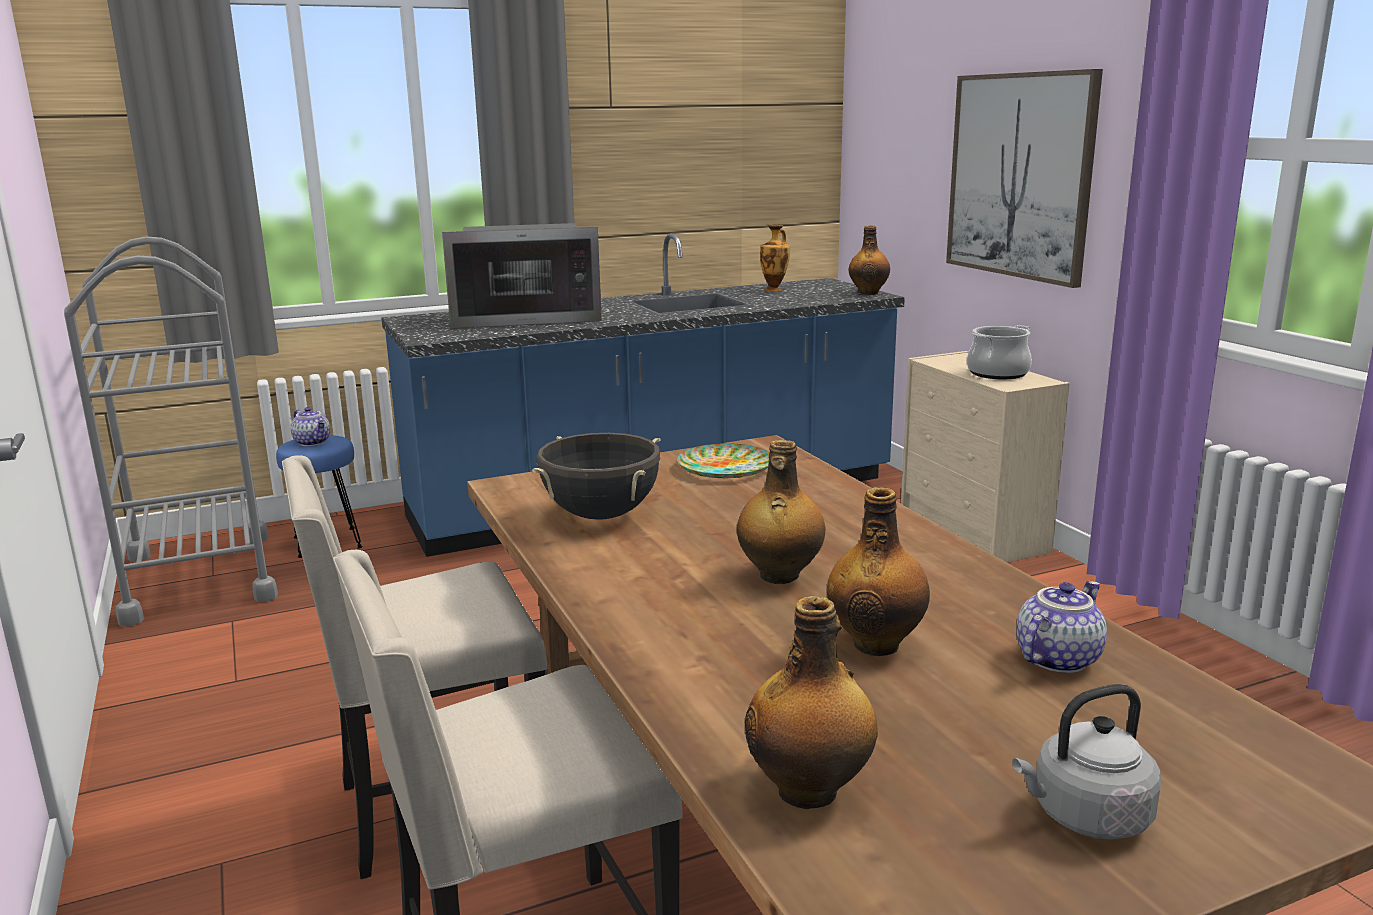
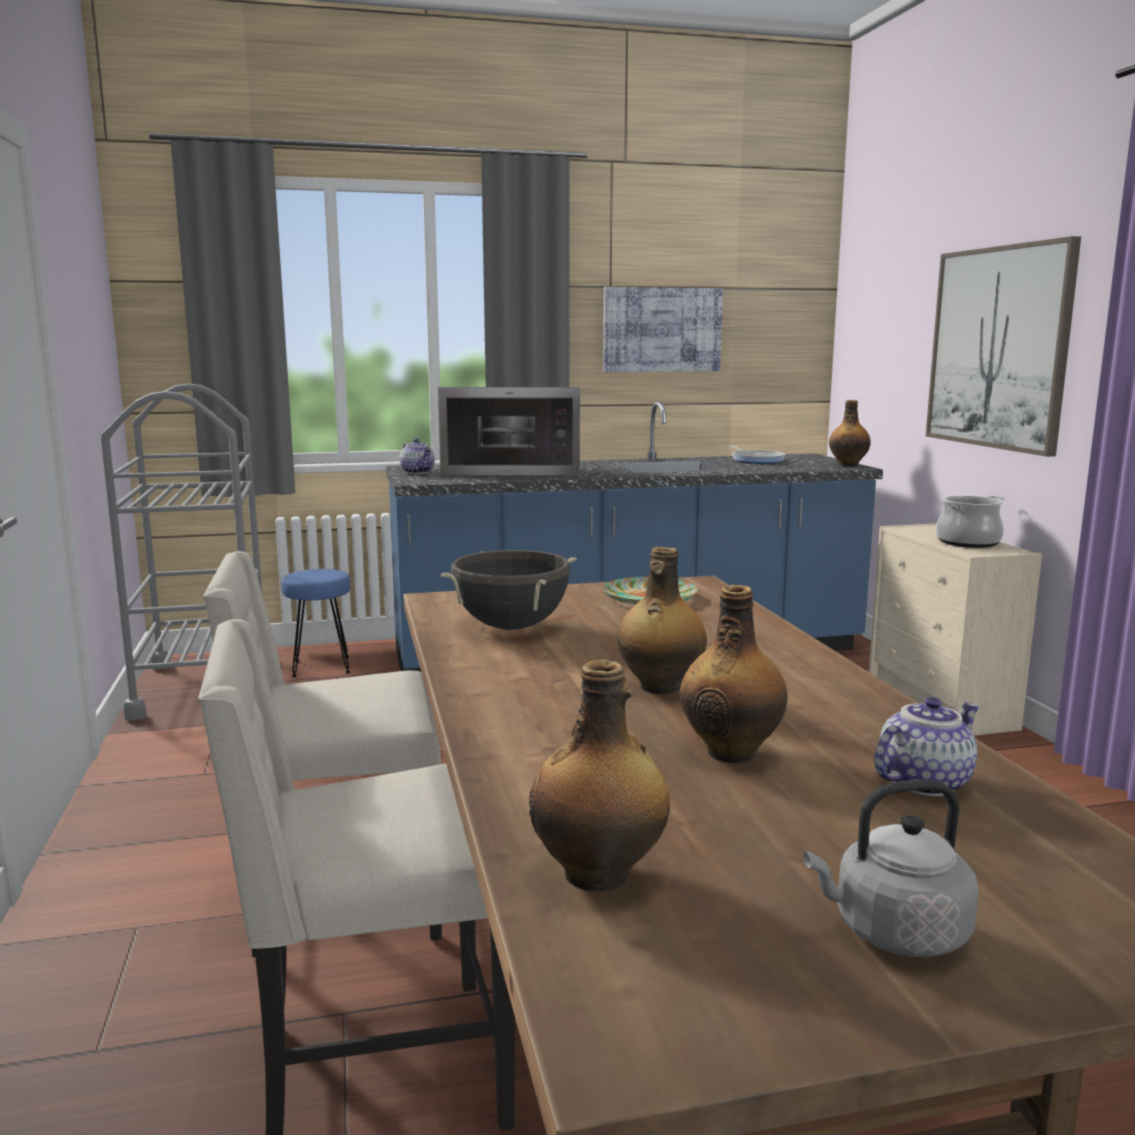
camera: 10 degrees right, 5 degrees down
teapot [290,407,330,446] -> teapot moved to [400,438,434,474]
vase [760,224,790,292] -> frying pan [728,446,785,464]
none -> picture [603,287,723,372]

